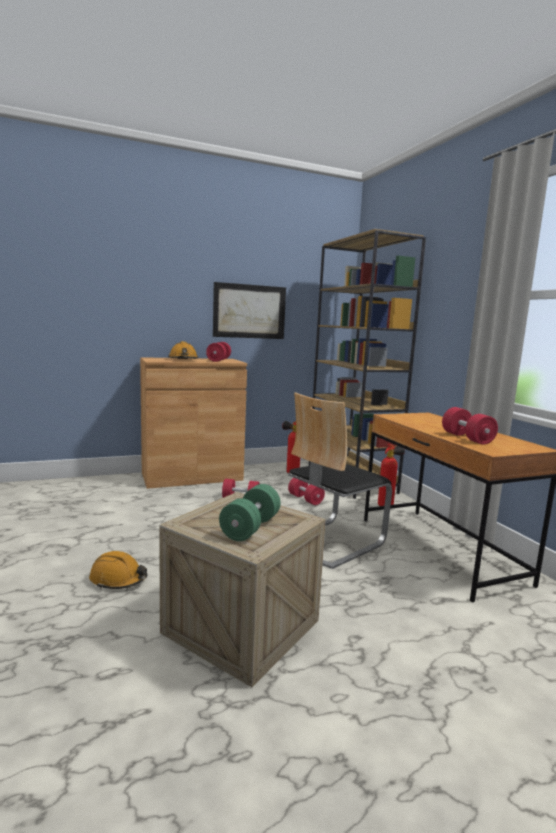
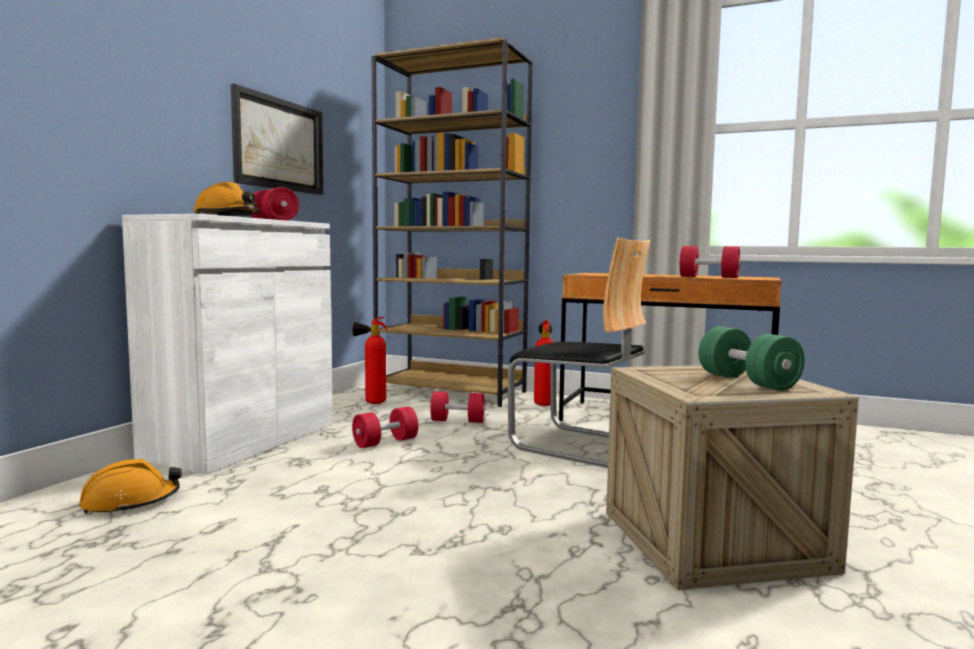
camera: 45 degrees left, 5 degrees down
orange hard hat [89,551,147,589] -> orange hard hat moved to [79,459,182,514]
brown cabinet [140,357,247,489] -> white cabinet [122,214,333,474]
chair [288,392,392,569] -> chair turned 60 degrees counterclockwise [508,238,651,468]

